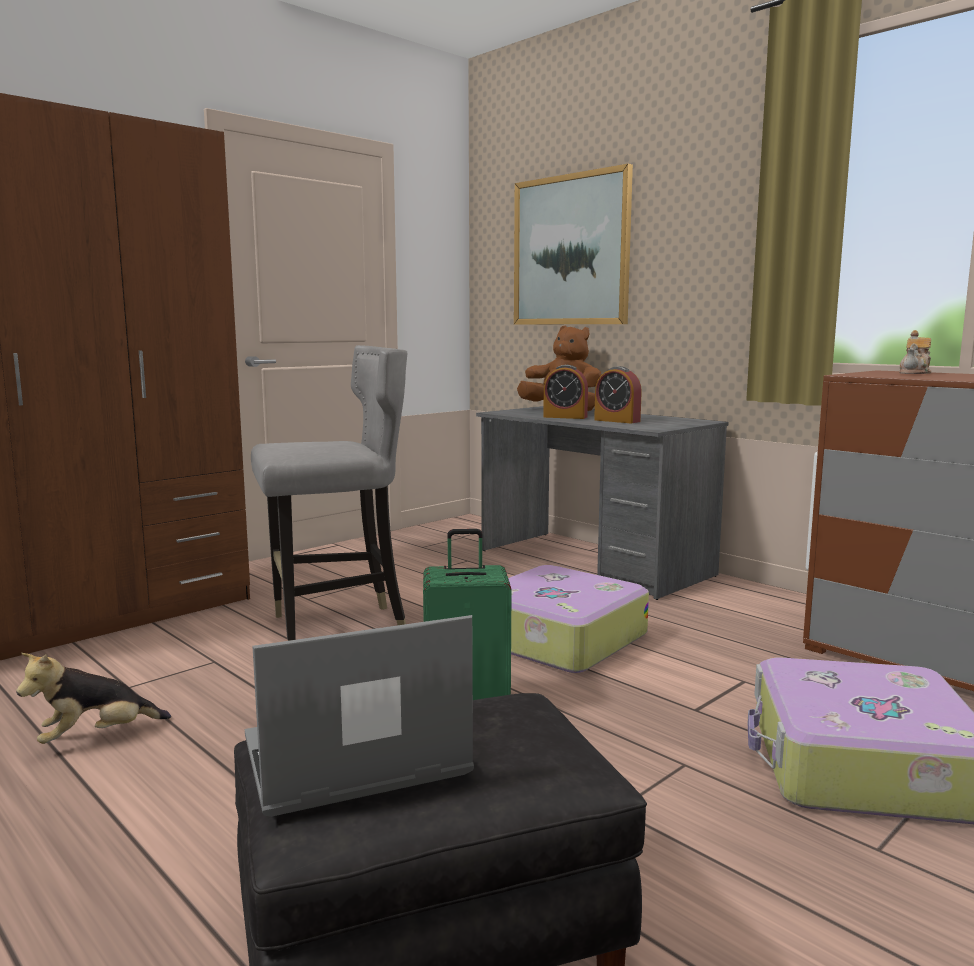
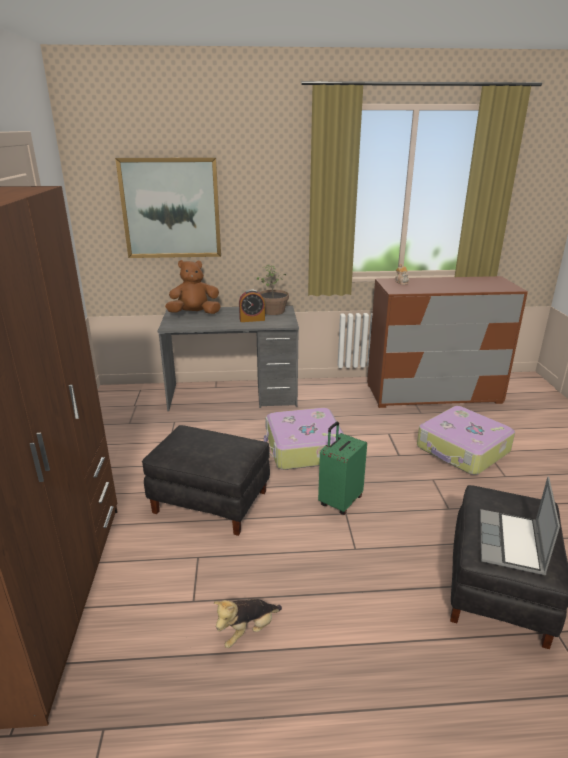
camera: 50 degrees left, 15 degrees up
plush toy [16,653,171,744] -> plush toy turned 45 degrees clockwise [214,599,282,648]
grey chair [251,345,407,641] -> black ottoman [142,425,270,536]
alarm clock [543,365,588,419] -> none
none -> potted plant [257,265,289,315]

